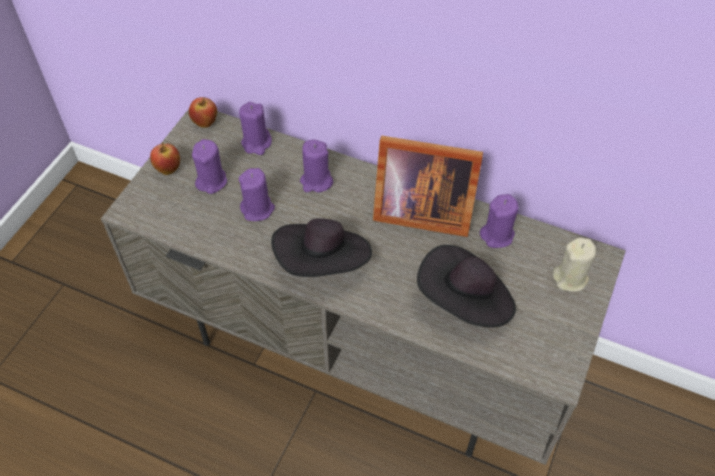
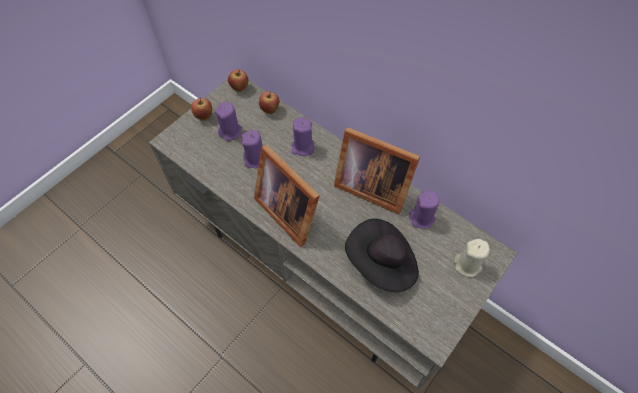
camera: 15 degrees right, 5 degrees up
purple candle [239,102,272,155] -> apple [259,91,279,114]
black hat [271,218,372,277] -> picture frame [254,145,320,247]

